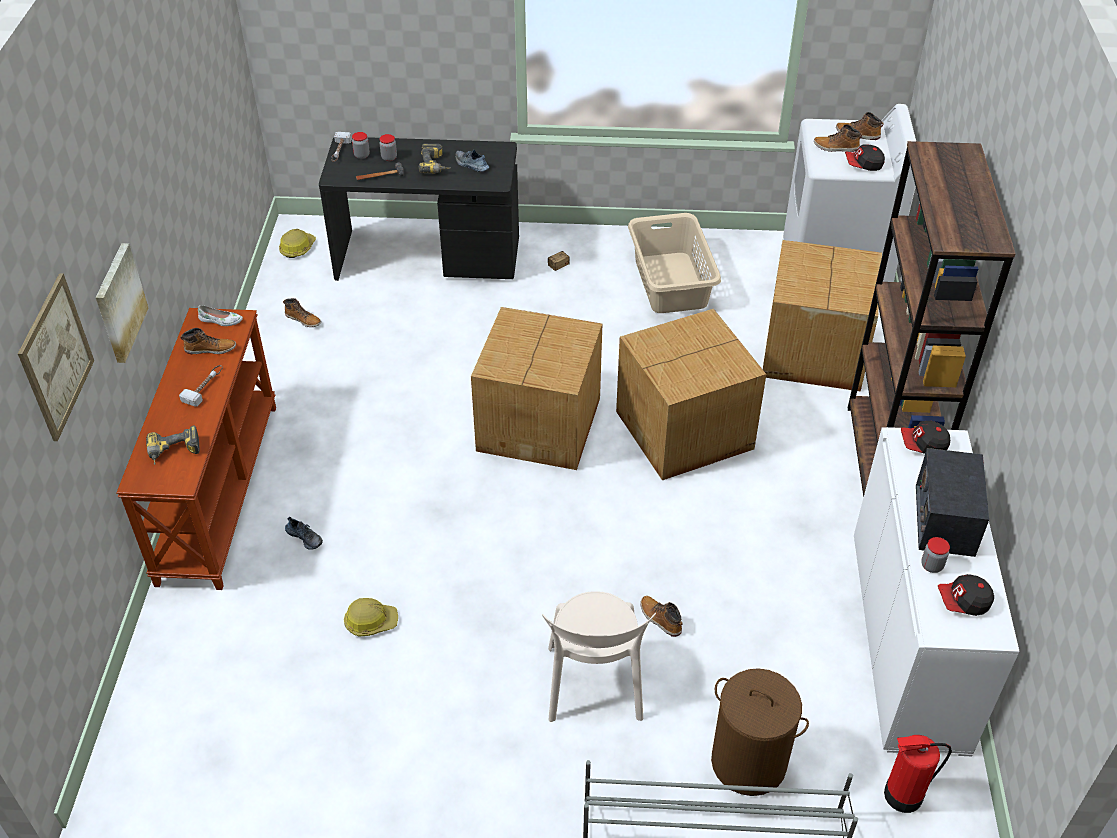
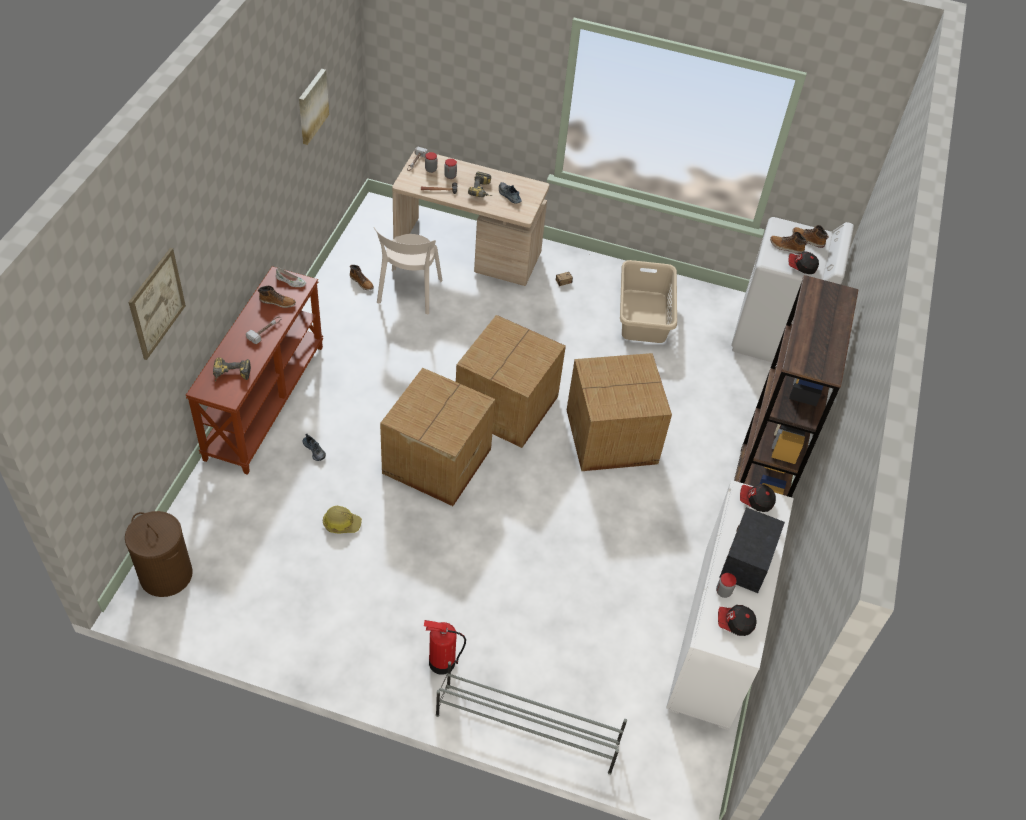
camera: 10 degrees right, 5 degrees up
picture [96,243,148,363] -> picture moved to [299,69,329,145]
hard hat [279,229,316,258] -> none
black desk [319,137,519,281] -> beige desk [392,150,549,286]
beige chair [542,592,656,722] -> beige chair moved to [374,227,442,315]
boot [640,596,683,637] -> none
brown laundry basket [711,668,809,796] -> brown laundry basket moved to [125,511,193,597]
cardboard box [763,240,882,391] -> cardboard box moved to [380,368,495,506]
fire extinguisher [884,735,952,813] -> fire extinguisher moved to [424,620,466,675]

